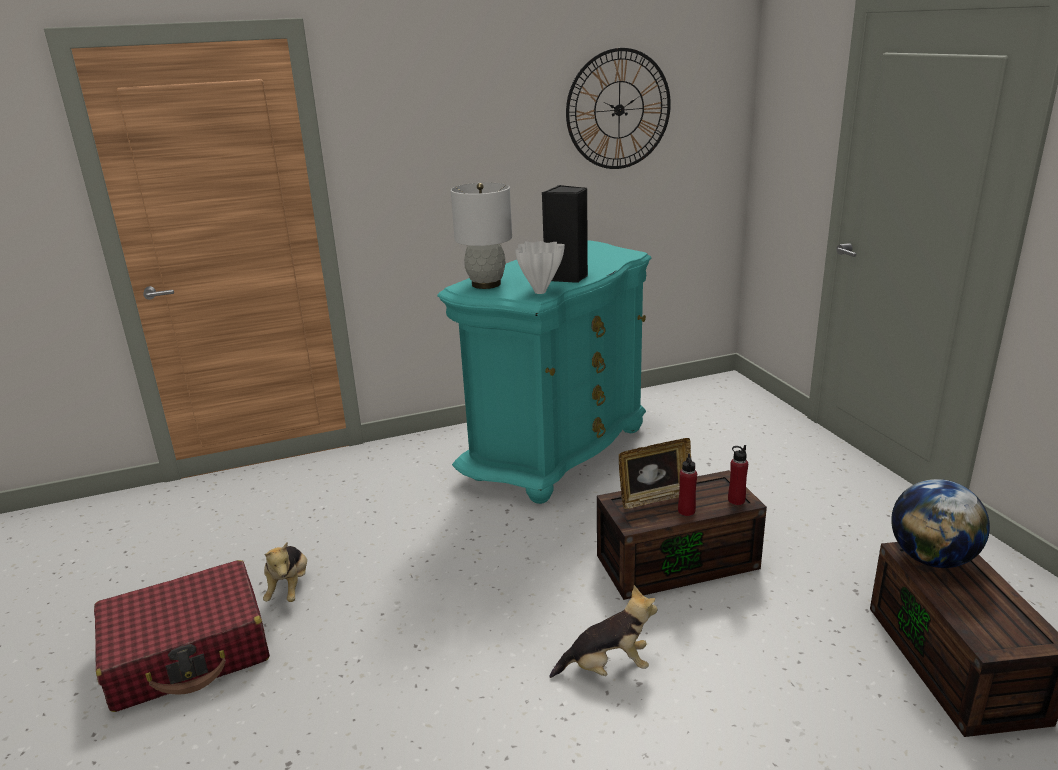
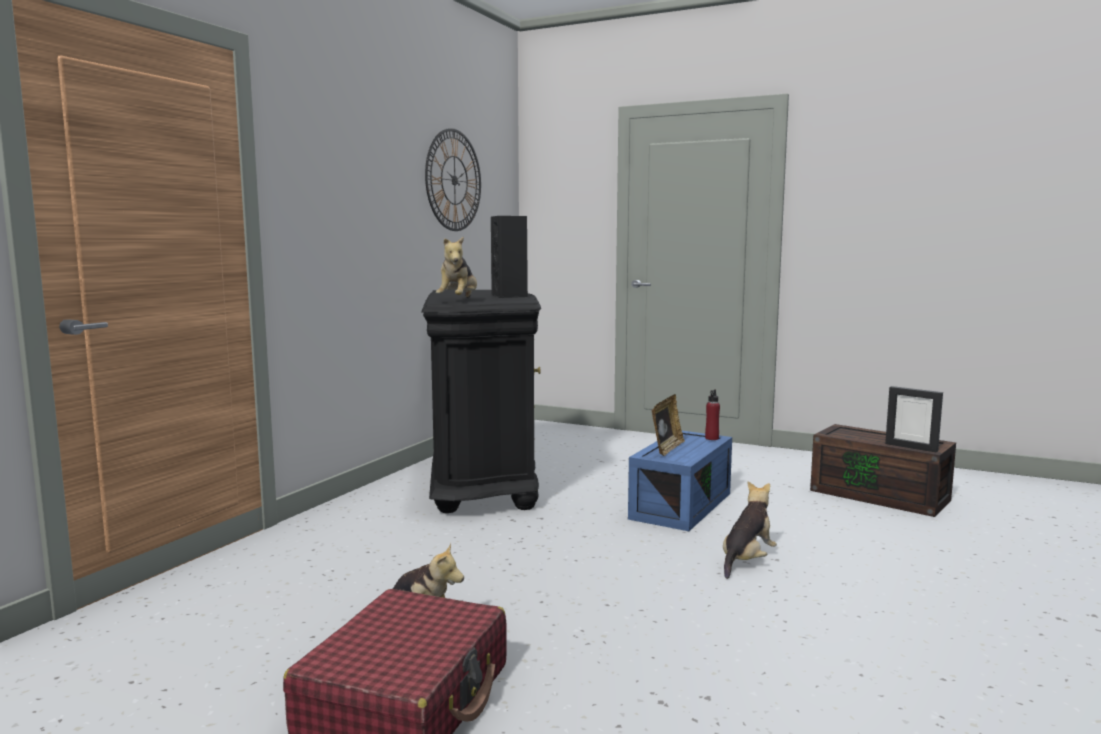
camera: 45 degrees left, 15 degrees down
turquoise dresser [437,240,652,504] -> black dresser [422,290,541,513]
white table lamp [451,183,512,289] -> plush toy [436,237,477,298]
white vase [515,241,565,294] -> none
brown storage box [597,470,767,600] -> blue storage box [628,431,732,531]
red bottle [678,453,697,516] -> none
globe [891,479,990,568] -> none
none -> picture frame [885,386,943,452]

